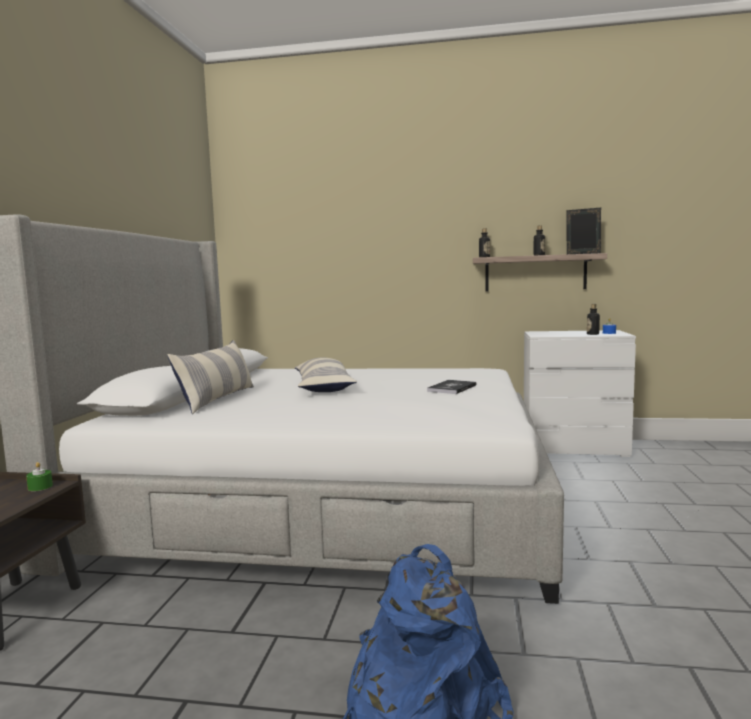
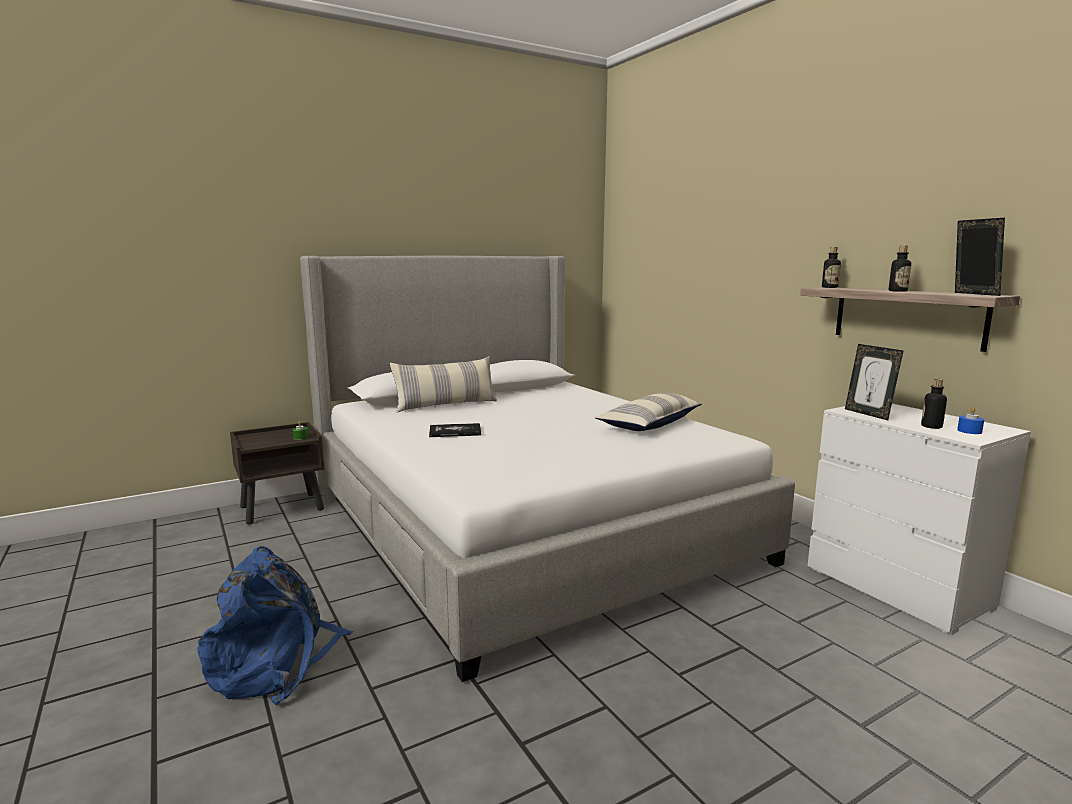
camera: 50 degrees right, 5 degrees up
pillow [295,358,357,392] -> pillow moved to [595,393,702,431]
book [427,380,476,394] -> book moved to [429,423,481,437]
none -> picture frame [845,344,904,420]

